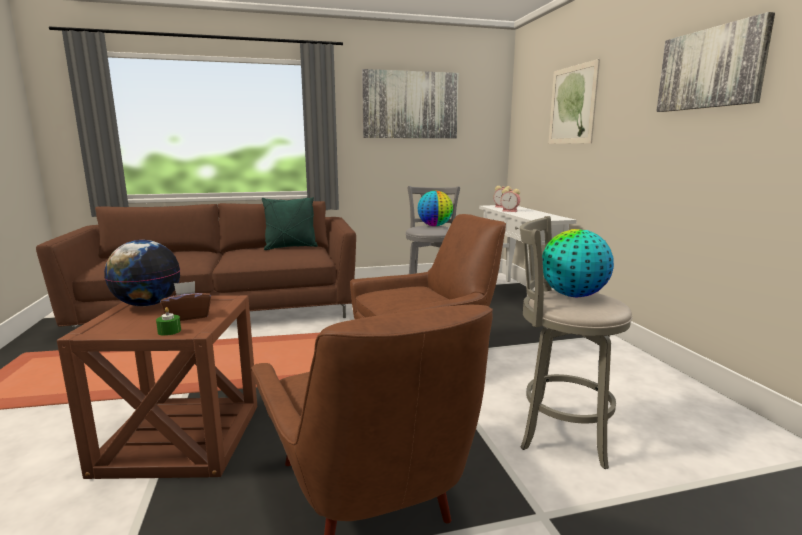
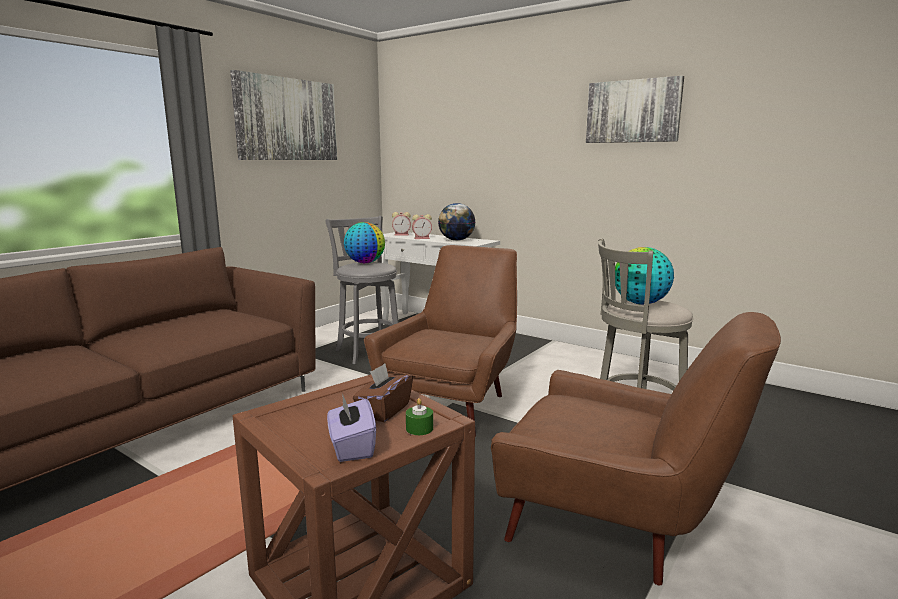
camera: 40 degrees left, 0 degrees up
globe [104,240,180,306] -> globe moved to [438,203,475,241]
green pillow [262,197,318,250] -> none
picture [549,59,600,144] -> none
none -> purple tissue box [327,393,376,462]

